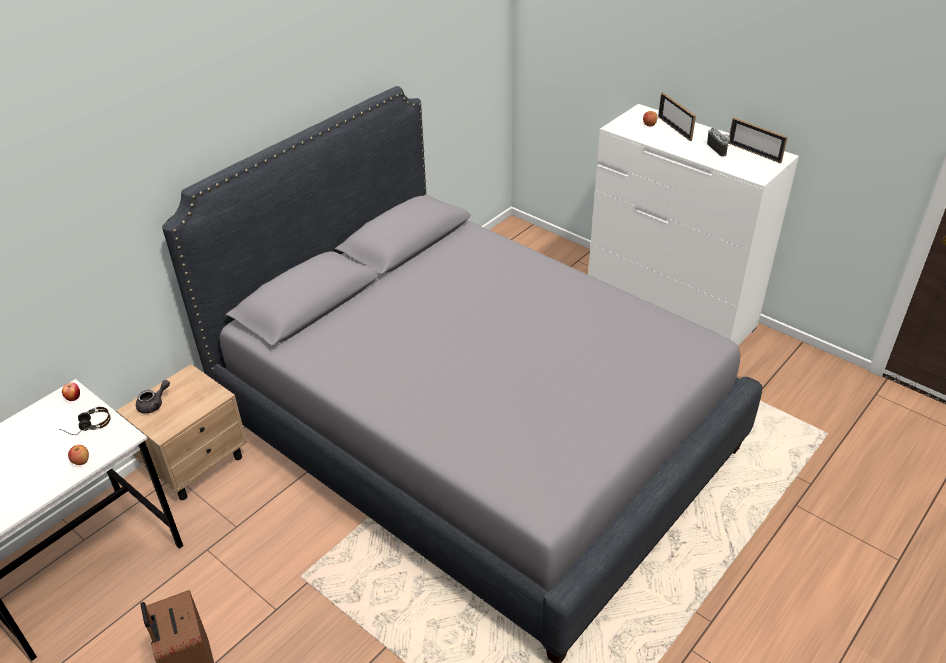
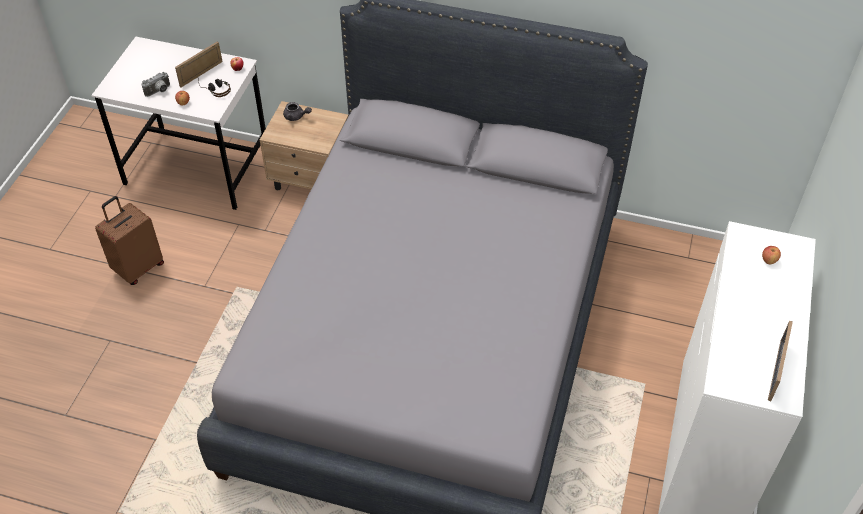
camera: 65 degrees right, 10 degrees up
picture frame [658,92,696,141] -> picture frame moved to [175,41,223,87]
camera [707,128,730,157] -> camera moved to [141,72,170,97]

